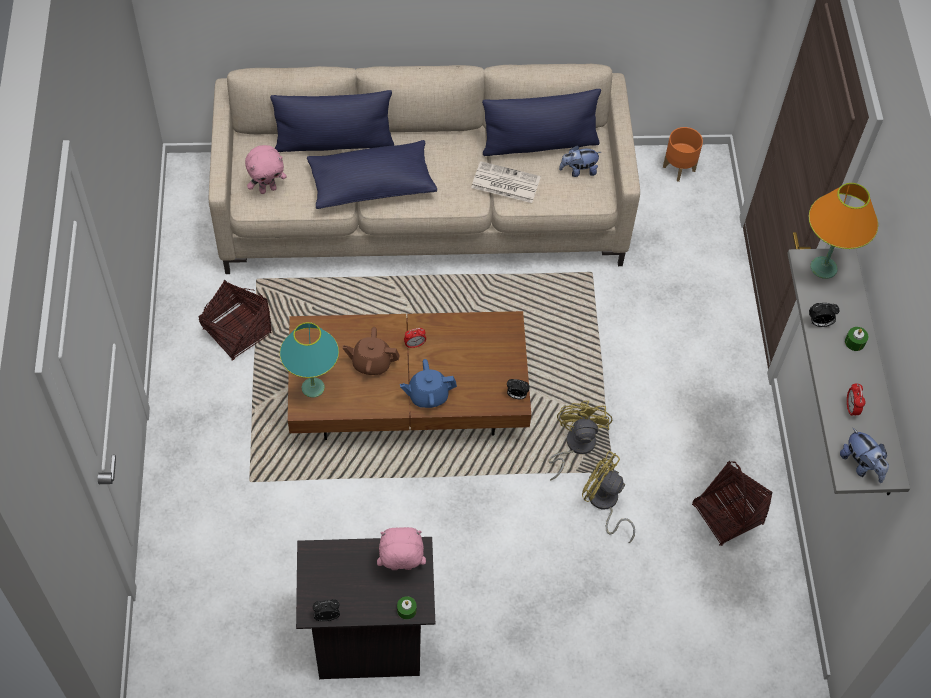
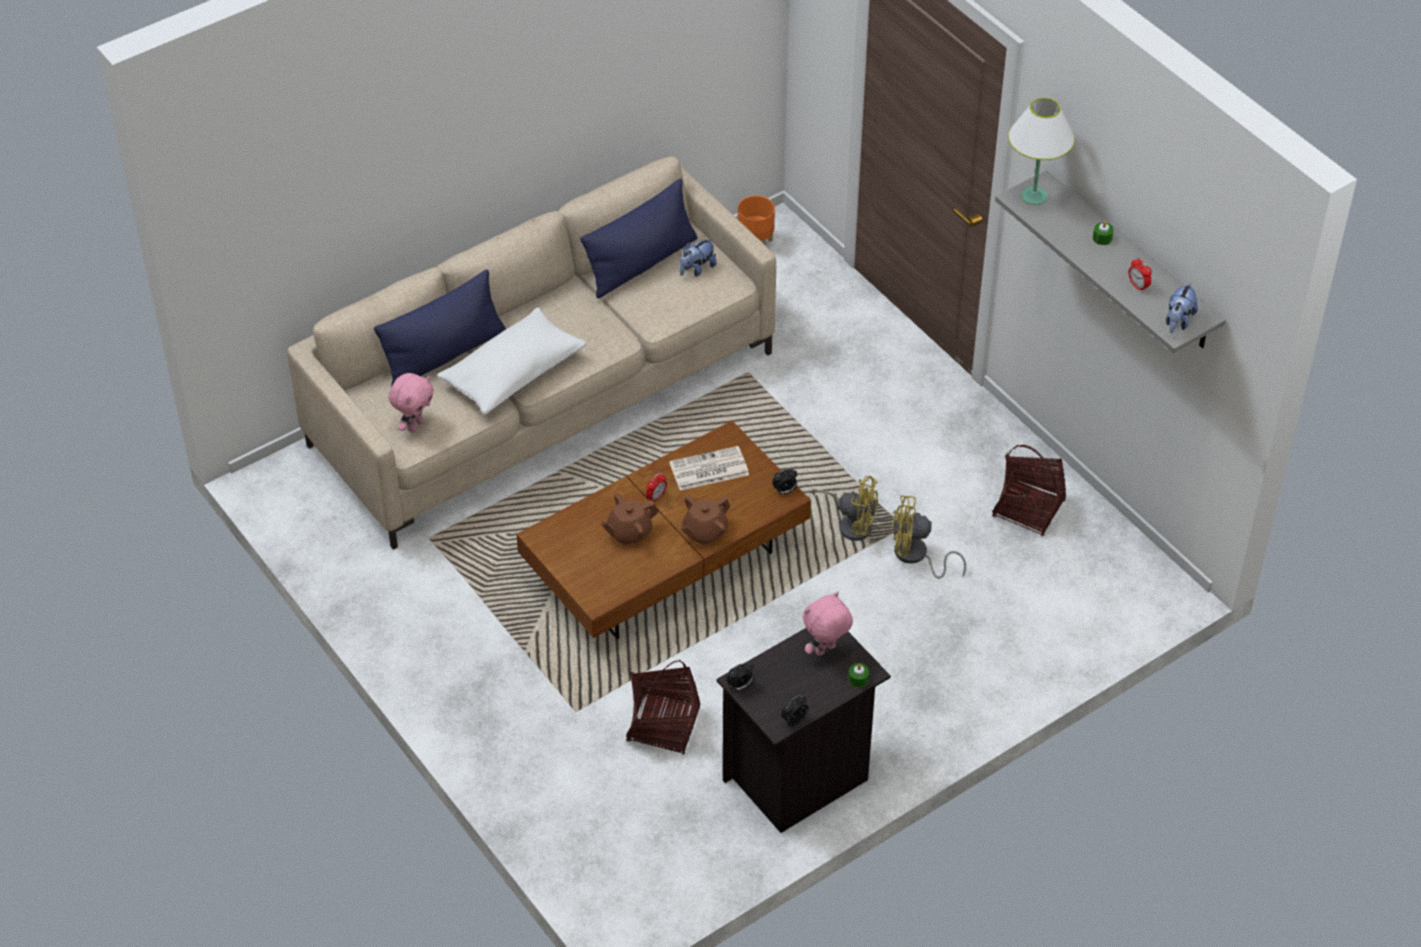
camera: 30 degrees left, 10 degrees down
basket [198,280,272,361] -> basket moved to [626,660,701,755]
turquoise table lamp [280,322,339,398] -> none
blue pillow [307,140,437,209] -> white pillow [437,307,587,415]
blue teapot [400,359,457,408] -> brown teapot [681,495,730,546]
newspaper [471,161,541,203] -> newspaper moved to [669,446,749,491]
yellow fan [548,401,612,481] -> yellow fan turned 135 degrees clockwise [812,476,878,541]
orange table lamp [809,183,878,279] -> white table lamp [1008,98,1075,205]
alarm clock [809,303,840,327] -> alarm clock moved to [726,662,754,691]
plush toy [840,427,889,483] -> plush toy turned 90 degrees clockwise [1166,282,1198,333]

